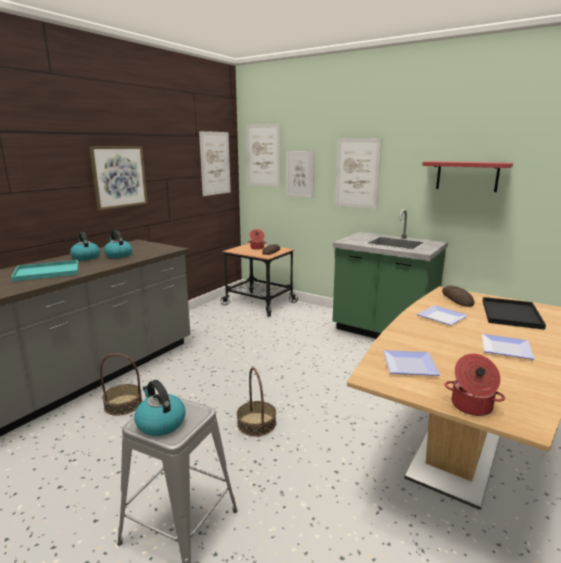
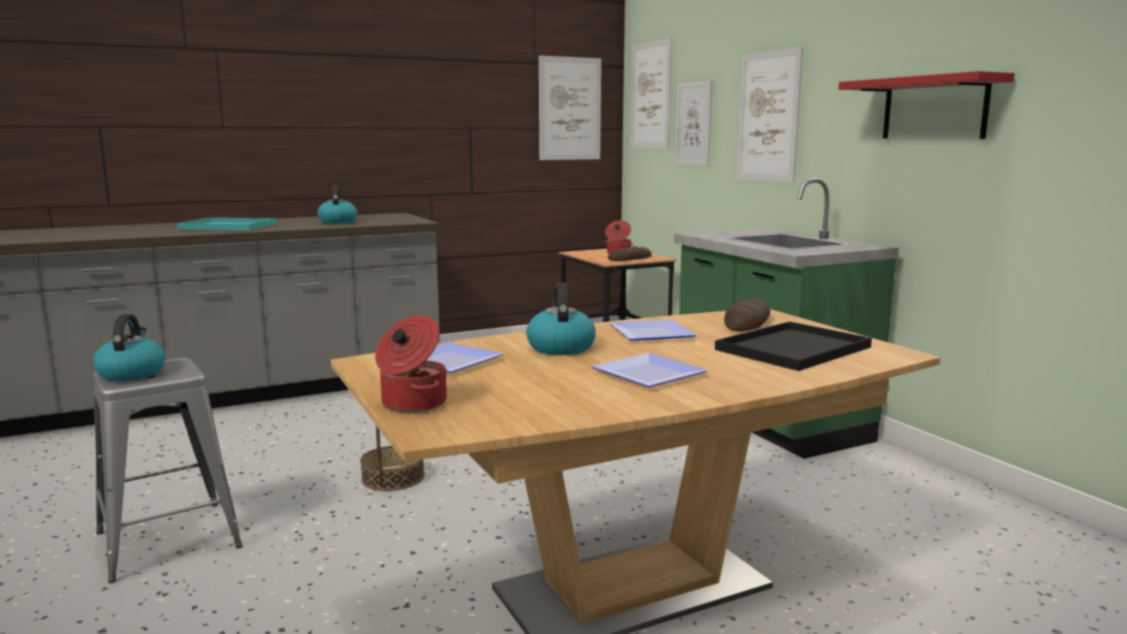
camera: 30 degrees right, 5 degrees down
kettle [70,232,100,260] -> kettle moved to [526,283,596,355]
picture [89,146,148,210] -> none
basket [100,354,142,416] -> none

